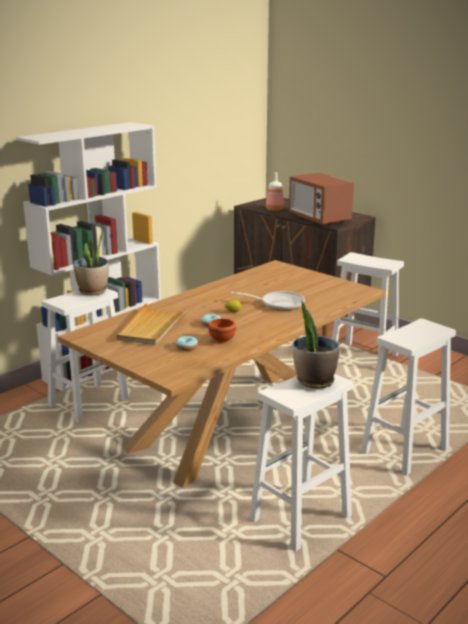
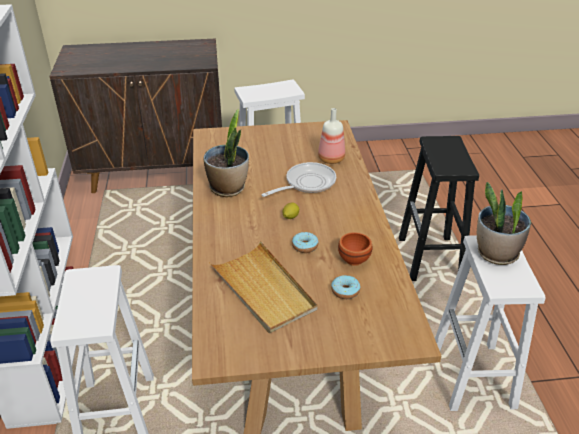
camera: 50 degrees left, 15 degrees up
potted plant [73,229,109,295] -> potted plant moved to [203,109,249,197]
bottle [266,172,284,211] -> bottle moved to [318,108,345,164]
microwave [289,173,354,225] -> none
white stool [361,318,456,475] -> black stool [399,136,479,281]

